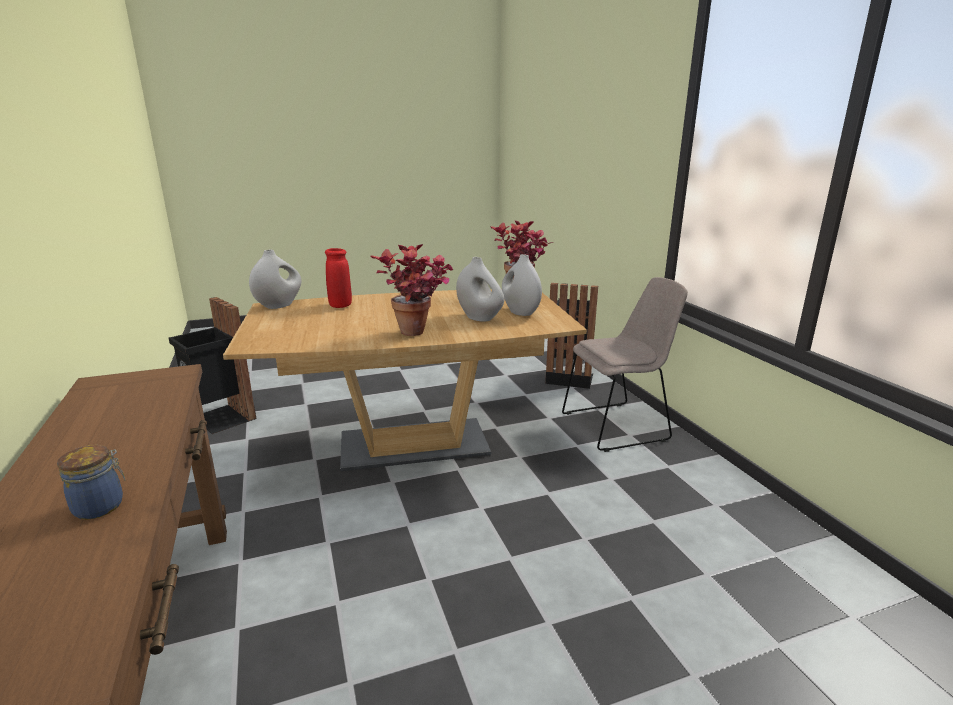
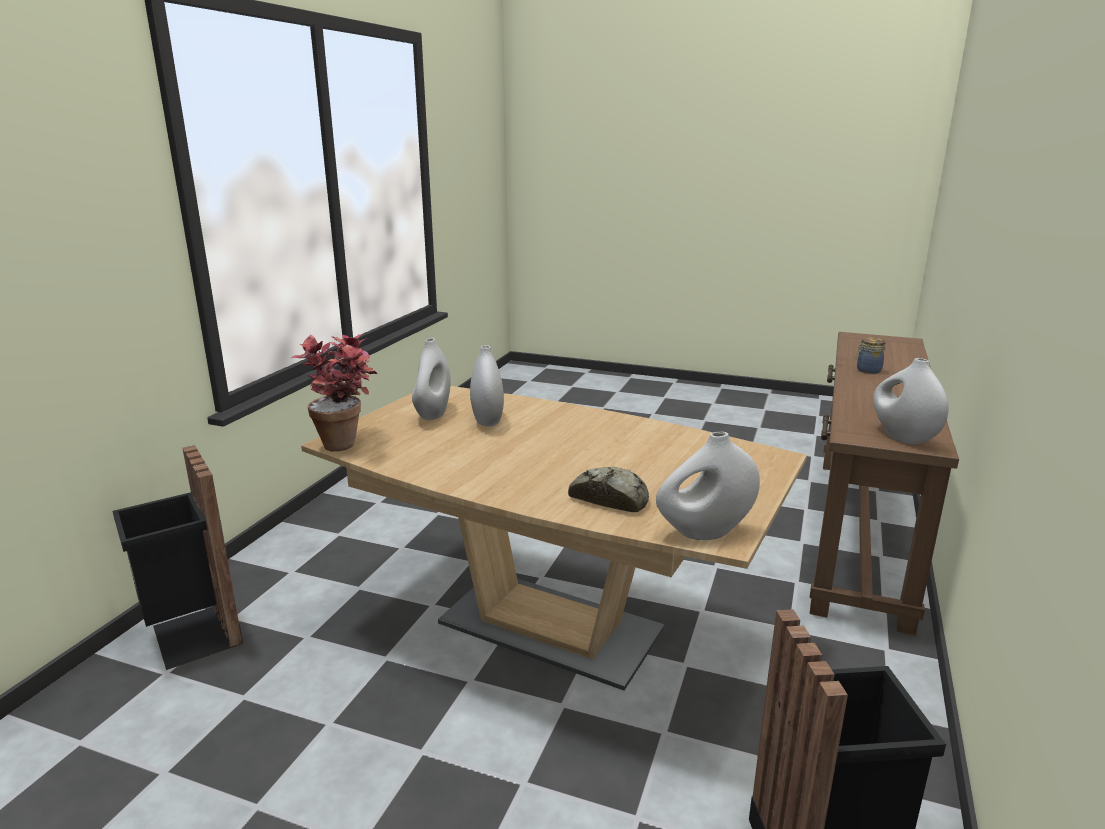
camera: 140 degrees left, 0 degrees up
red vase [325,248,352,308] -> bread [568,467,649,512]
potted plant [370,244,453,336] -> none
beige chair [562,277,688,452] -> none
none -> white vase [873,358,949,444]

